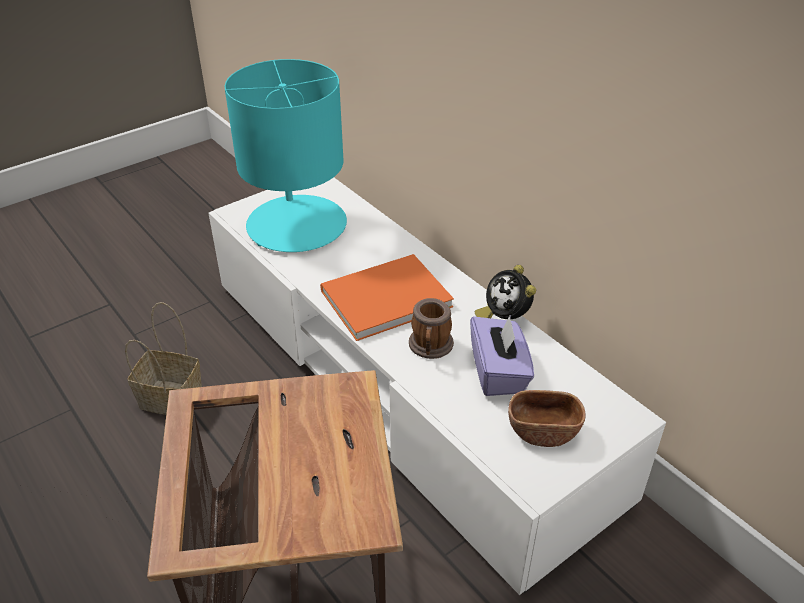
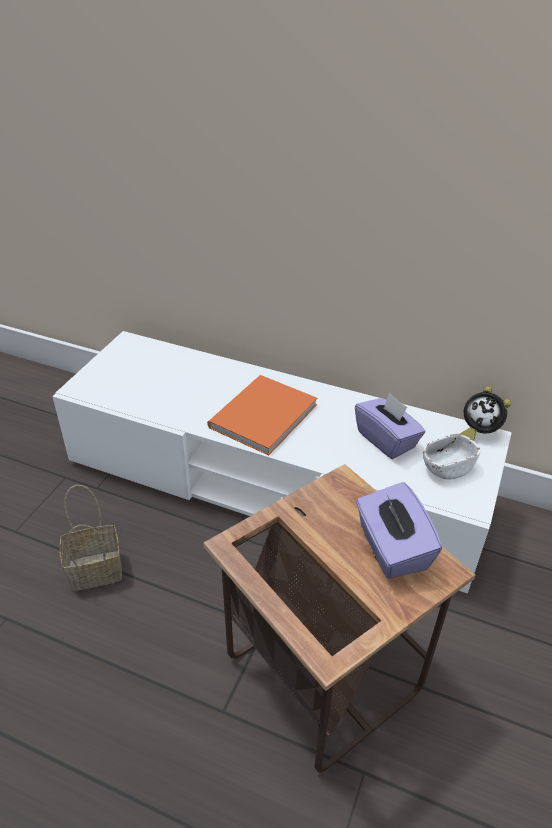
camera: 30 degrees left, 0 degrees up
turquoise table lamp [225,59,347,252] -> none
mug [409,298,454,359] -> none
alarm clock [475,265,536,319] -> alarm clock moved to [460,386,511,441]
brown bowl [508,390,586,447] -> white bowl [423,434,480,480]
none -> purple tissue box [356,482,442,579]

